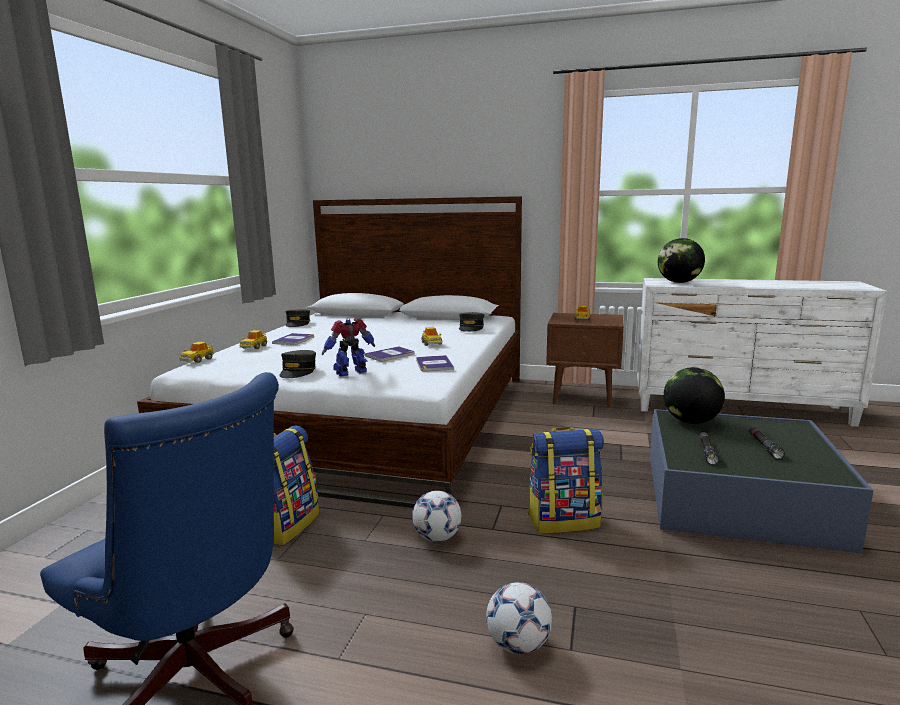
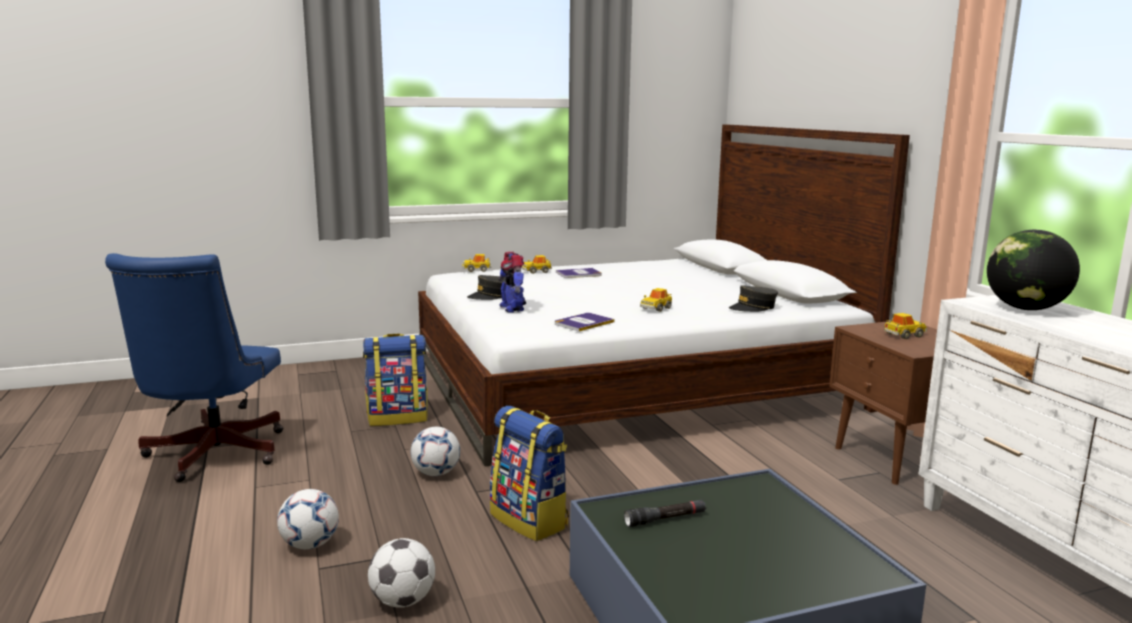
camera: 55 degrees right, 0 degrees up
grey cap [285,309,310,327] -> none
toy robot [322,318,375,376] -> toy robot turned 135 degrees counterclockwise [499,252,526,312]
book [364,346,415,361] -> none
globe [664,367,725,424] -> none
black flashlight [749,427,785,459] -> none
none -> football [368,538,435,608]

